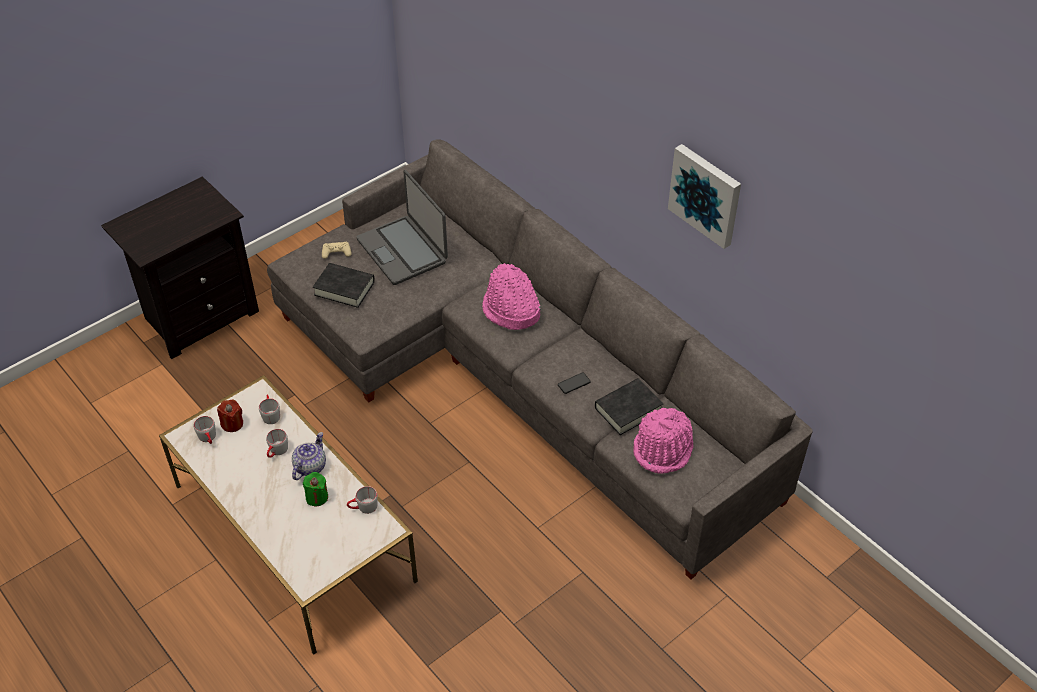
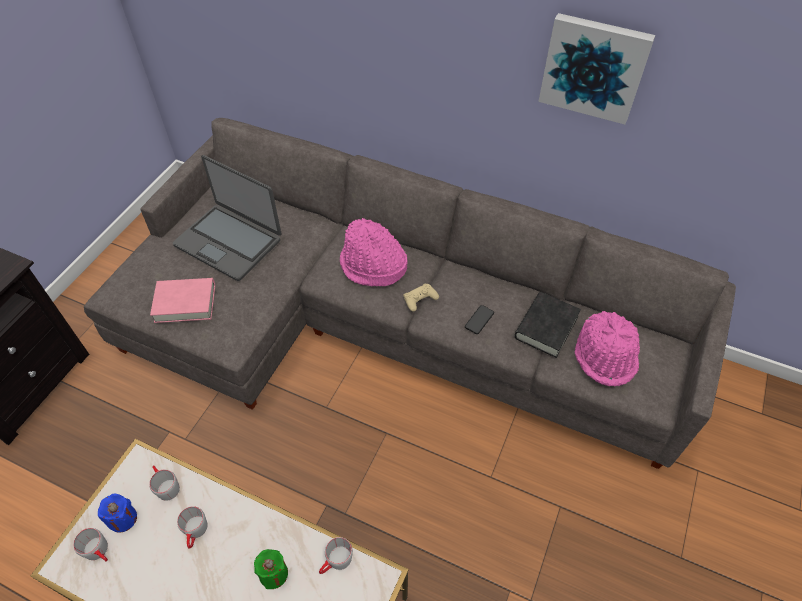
camera: 25 degrees left, 5 degrees up
red candle [217,399,243,432] -> blue candle [98,494,137,533]
teapot [292,432,326,480] -> none
black book [313,263,375,308] -> pink book [150,278,215,323]
beige game controller [322,242,351,259] -> beige game controller moved to [403,283,439,312]

